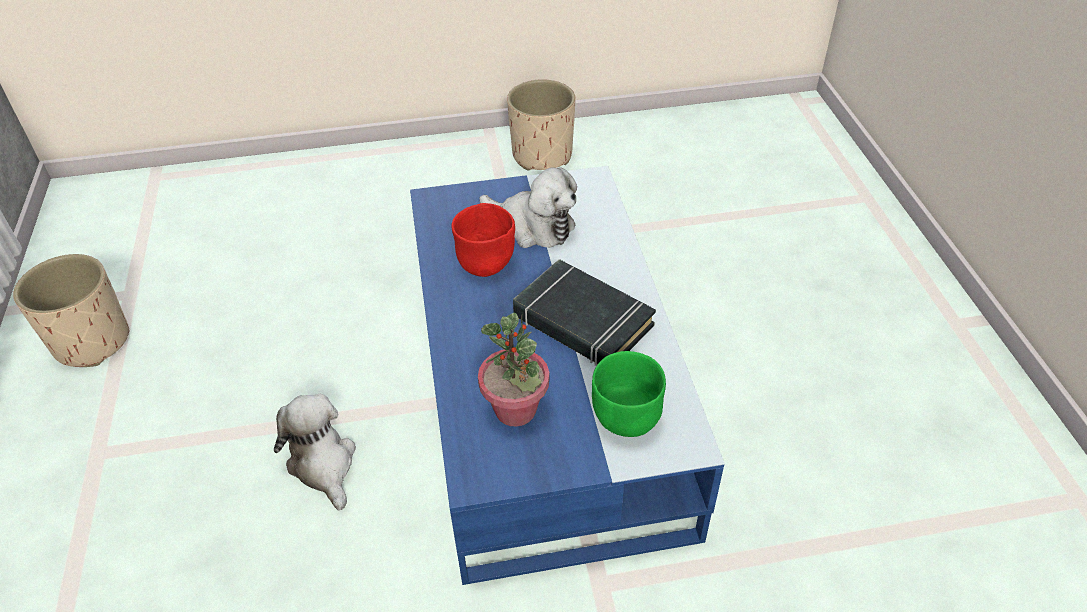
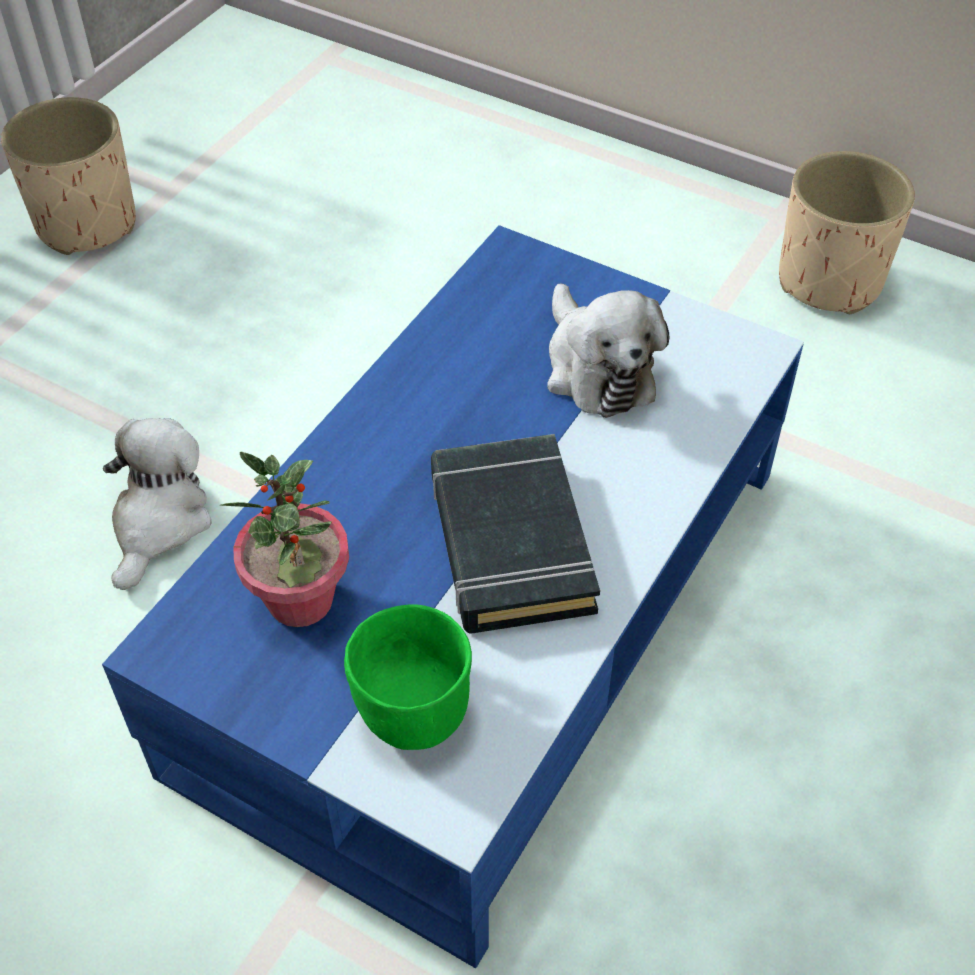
camera: 40 degrees right, 5 degrees up
red bowl [452,203,515,277] -> none

